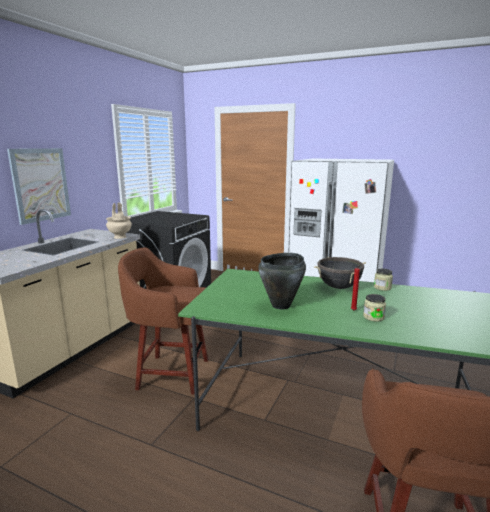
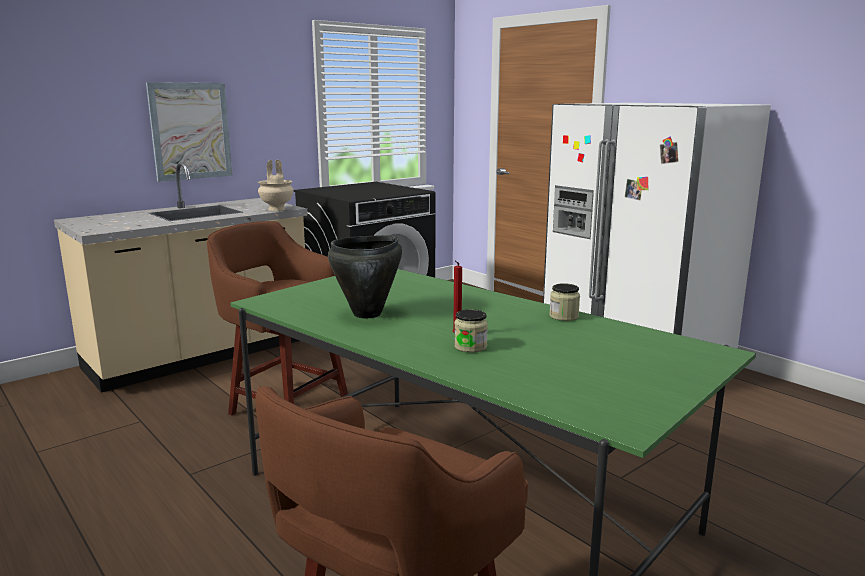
camera: 25 degrees right, 0 degrees up
black cooking pot [314,257,366,289] -> none

